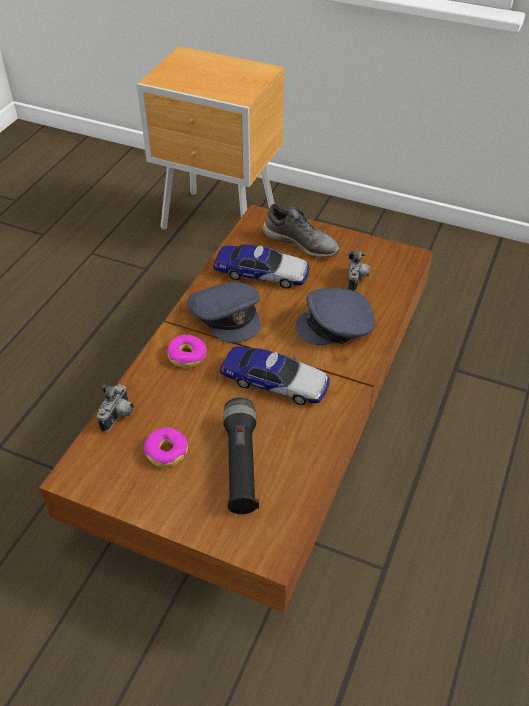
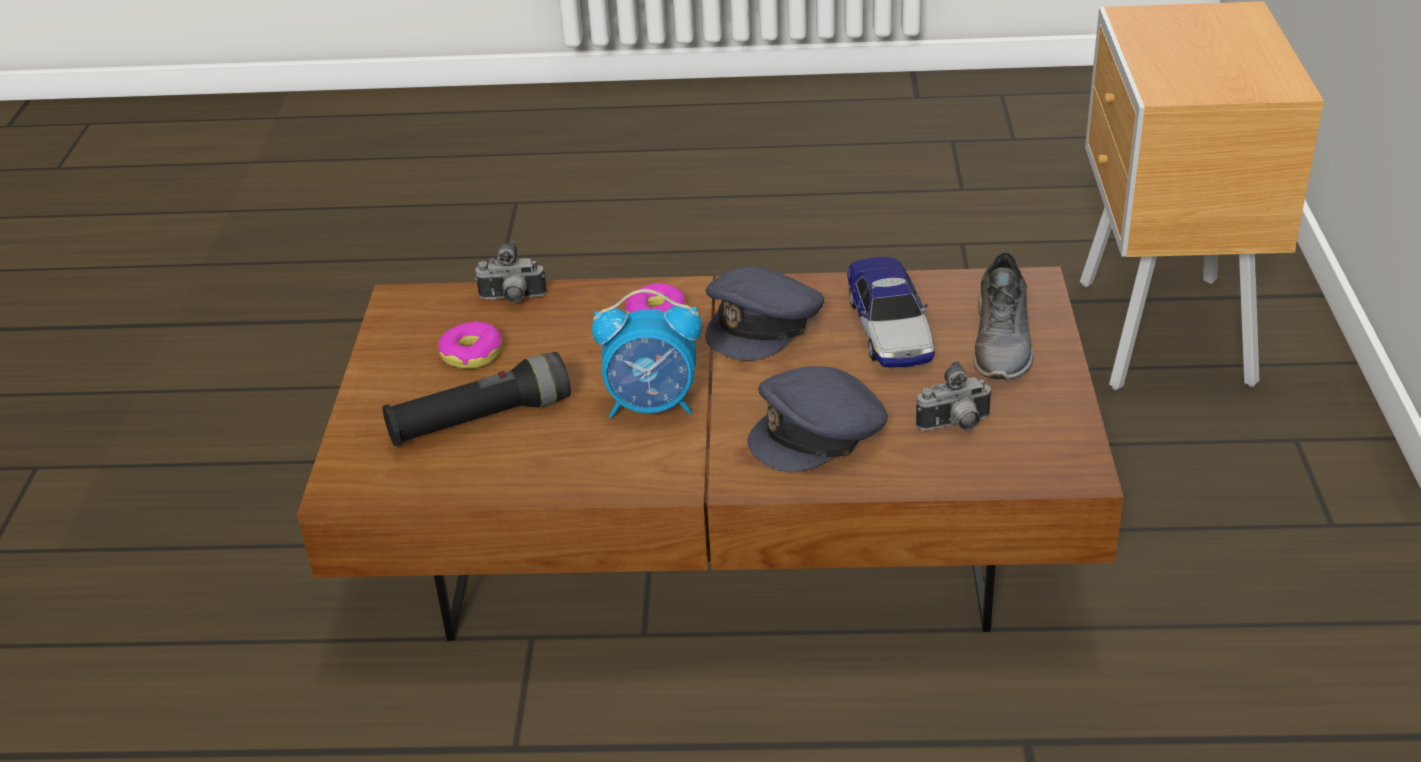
camera: 70 degrees right, 10 degrees down
toy car [220,346,330,405] -> alarm clock [592,289,702,418]
grey cap [295,288,375,345] -> grey cap turned 90 degrees counterclockwise [747,366,888,472]

